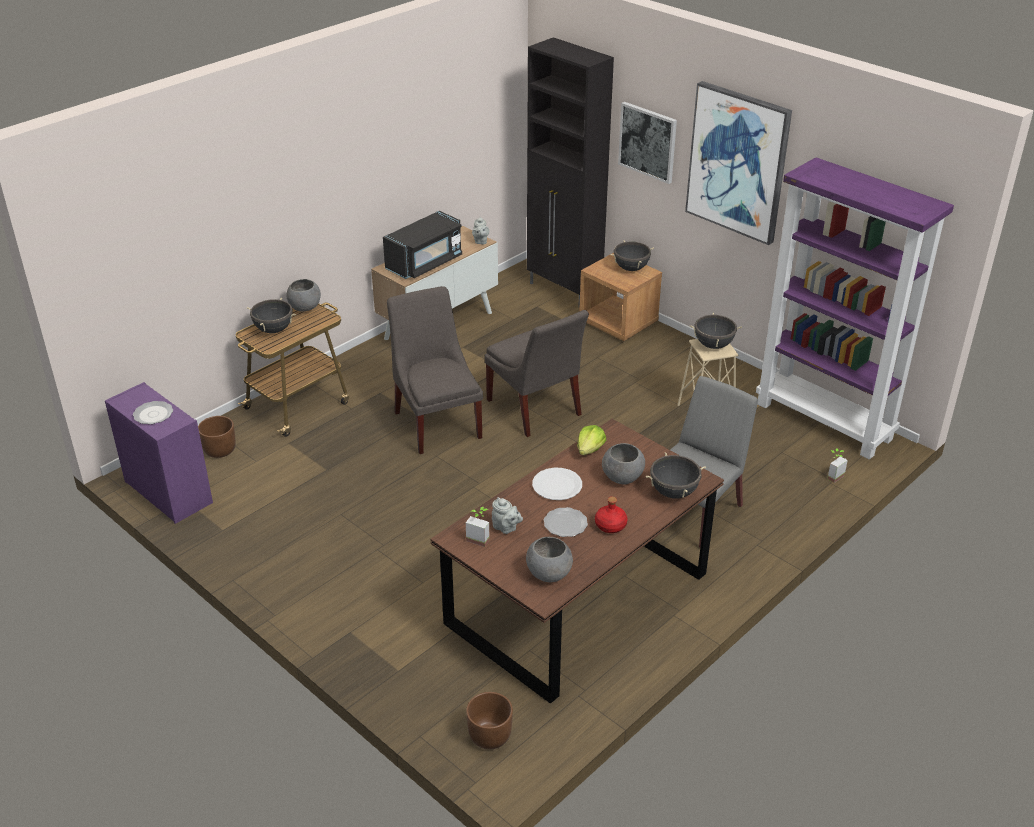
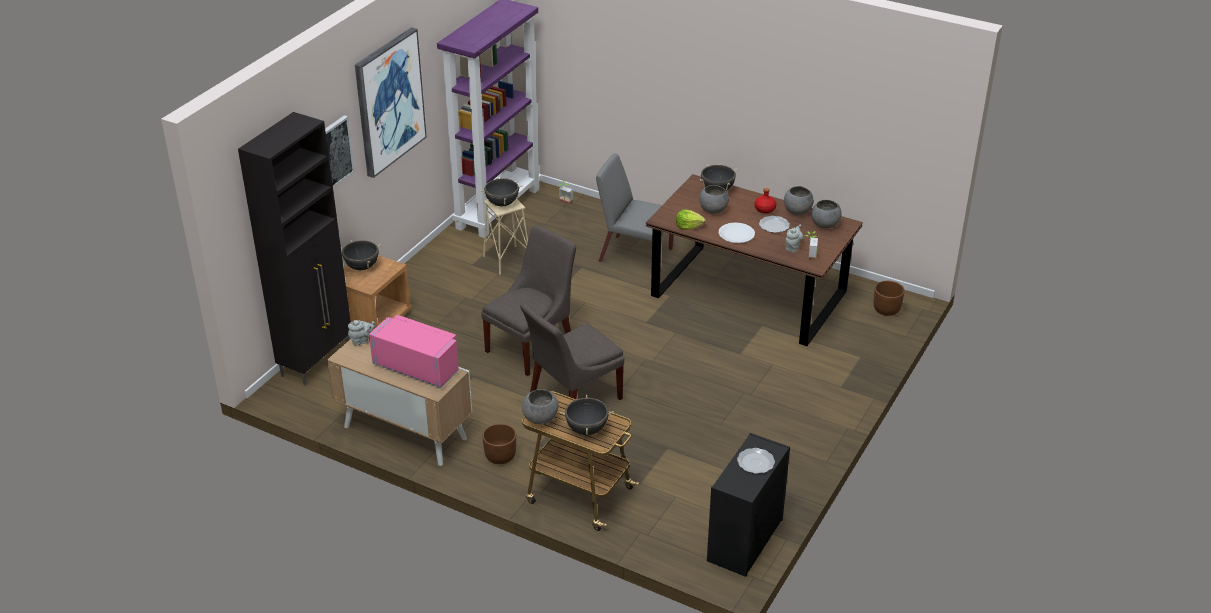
camera: 105 degrees left, 0 degrees up
purple dresser [105,382,213,524] -> black dresser [707,433,790,577]
brown planter [198,416,236,458] -> brown planter moved to [482,424,516,464]
black microwave [383,211,462,279] -> pink microwave [369,315,459,388]
none -> grey bowl [784,186,814,215]

